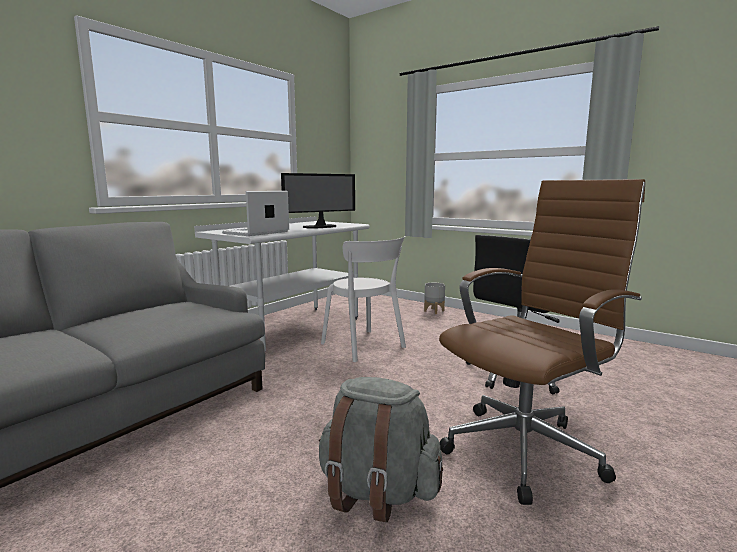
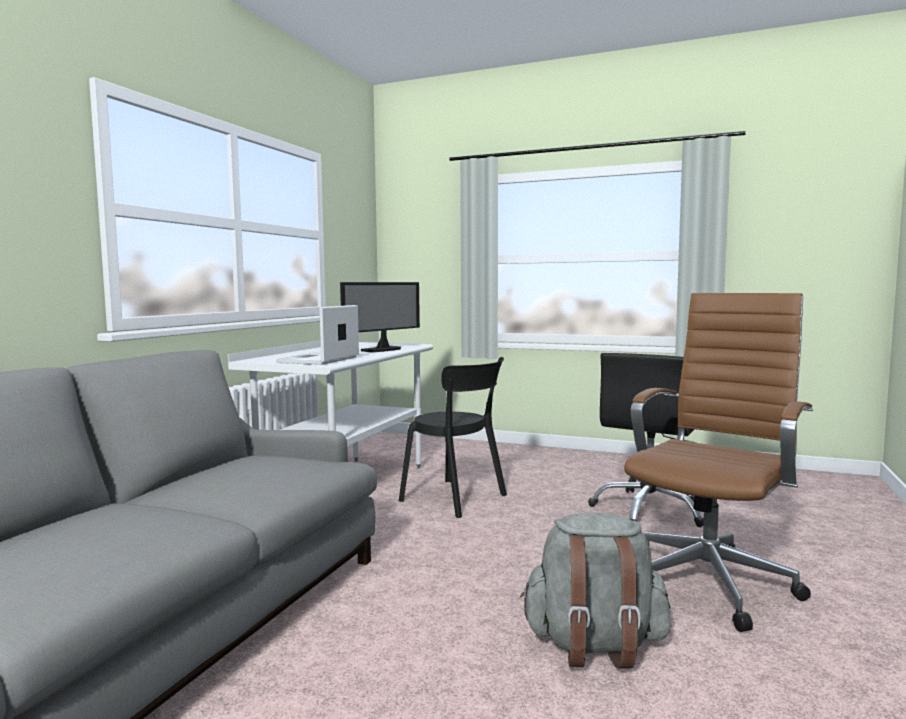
camera: 15 degrees left, 5 degrees down
white chair [321,236,406,362] -> black chair [399,357,507,518]
grey planter [424,283,445,314] -> none

